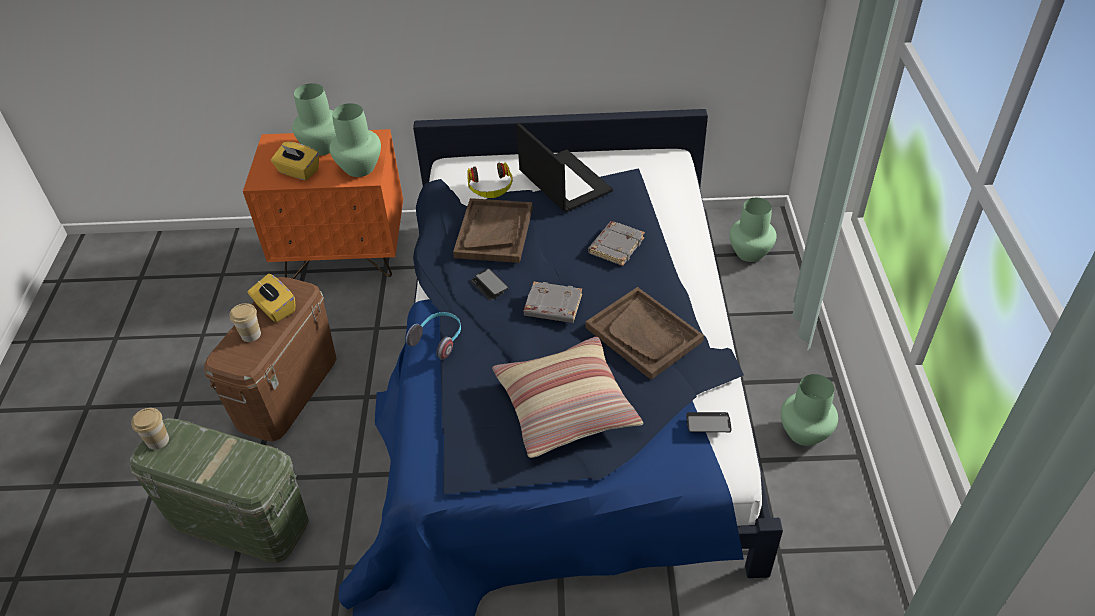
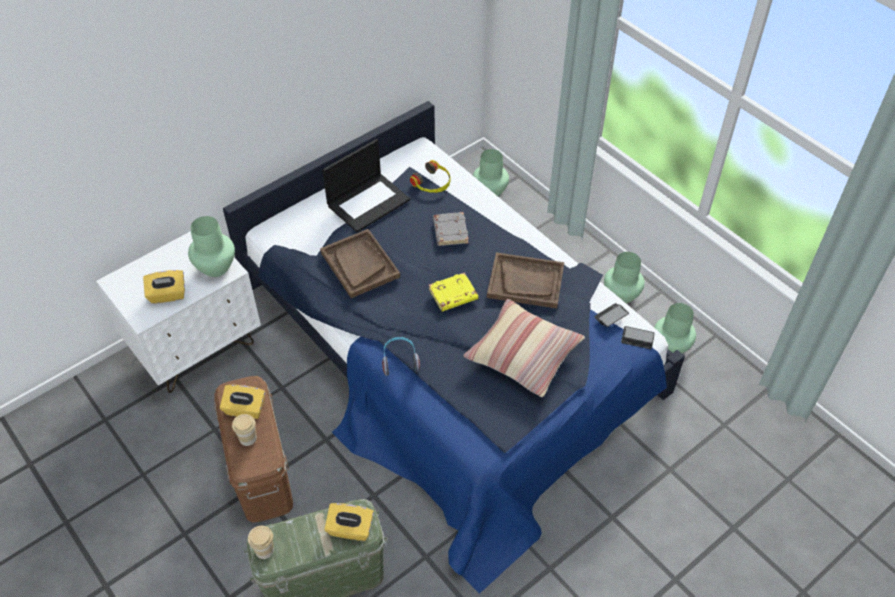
camera: 40 degrees left, 5 degrees up
orange nightstand [243,129,403,279] -> white nightstand [96,231,261,393]
green vase [292,83,336,155] -> green vase moved to [654,303,696,353]
headphones [467,163,513,198] -> headphones moved to [410,160,451,193]
phone [470,268,509,300] -> phone moved to [621,326,655,349]
laptop [516,123,613,212] -> laptop turned 120 degrees clockwise [323,139,410,232]
grey book [524,282,582,323] -> yellow book [429,272,478,311]
none -> yellow tissue box [324,503,374,541]

